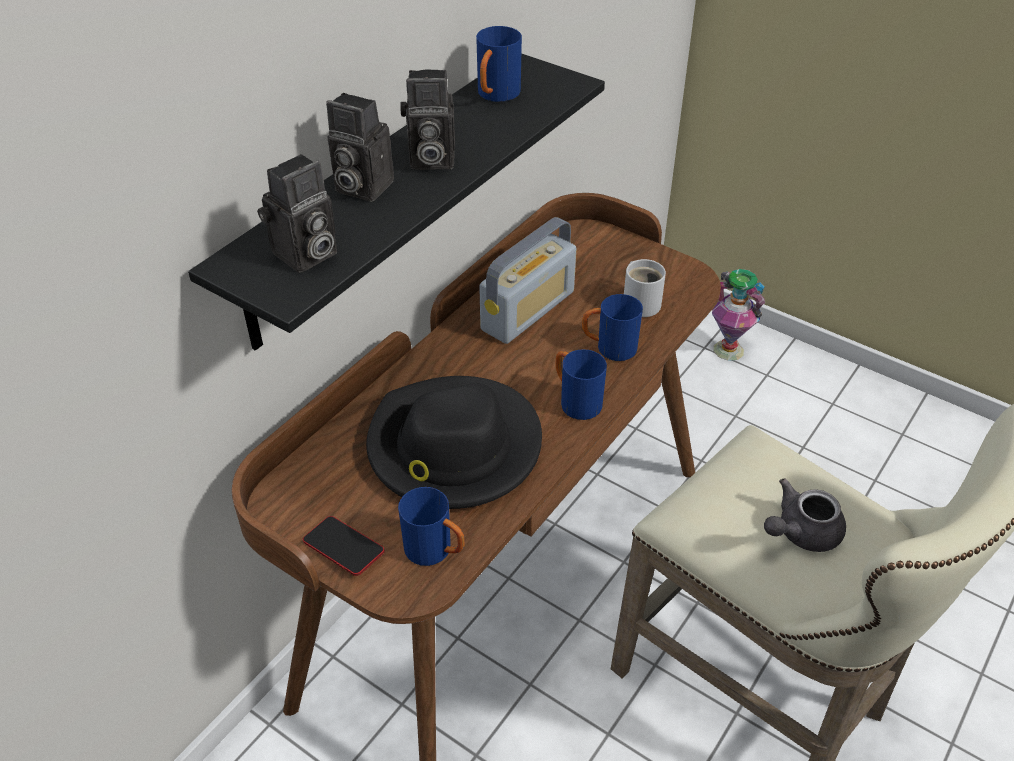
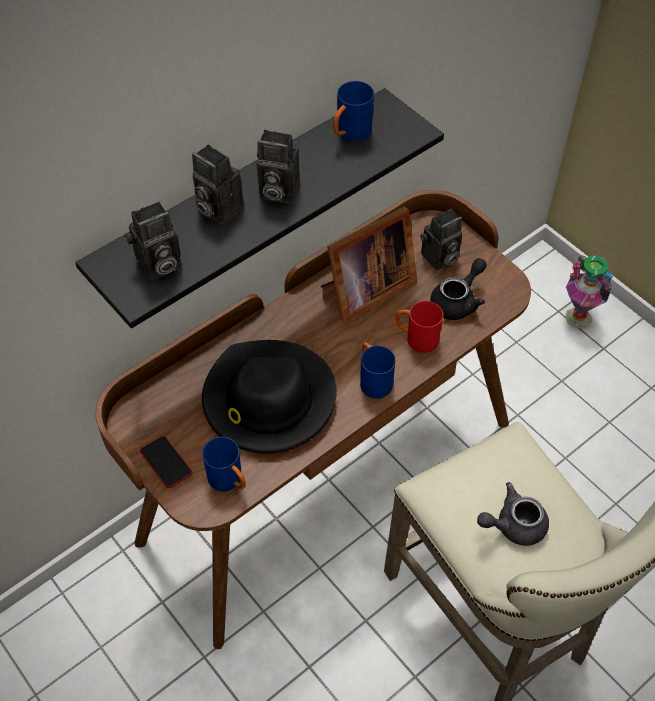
camera: 15 degrees right, 10 degrees up
radio [479,217,576,344] -> picture frame [321,206,418,323]
blue mug [582,294,643,361] -> red mug [395,301,443,353]
white mug [624,259,666,317] -> black teapot [430,258,487,320]
none -> camera [420,209,462,270]

